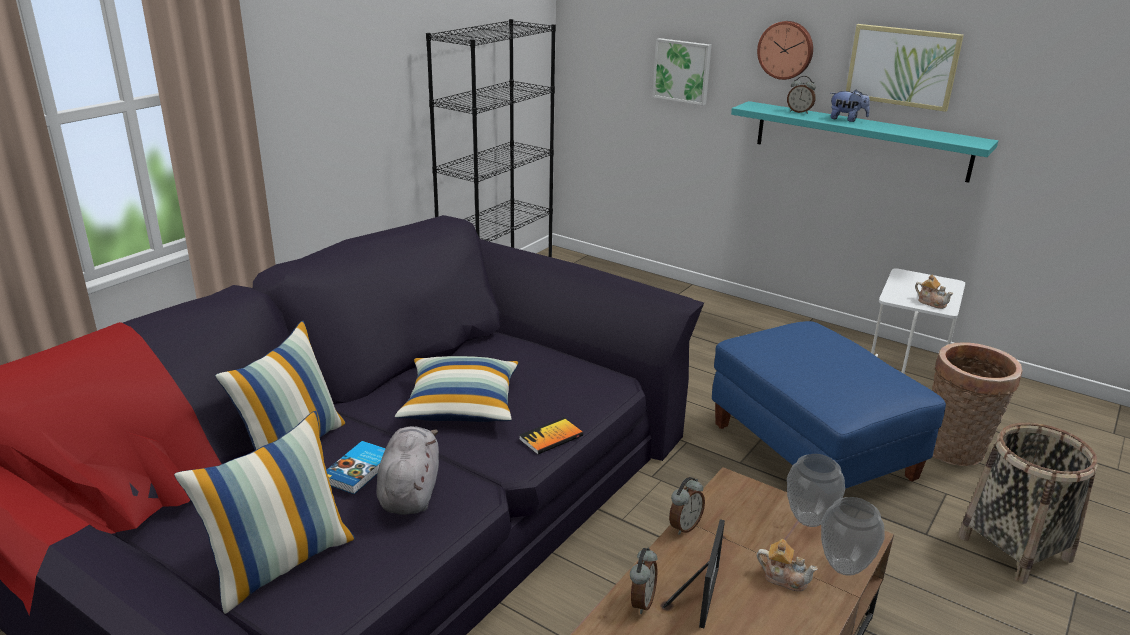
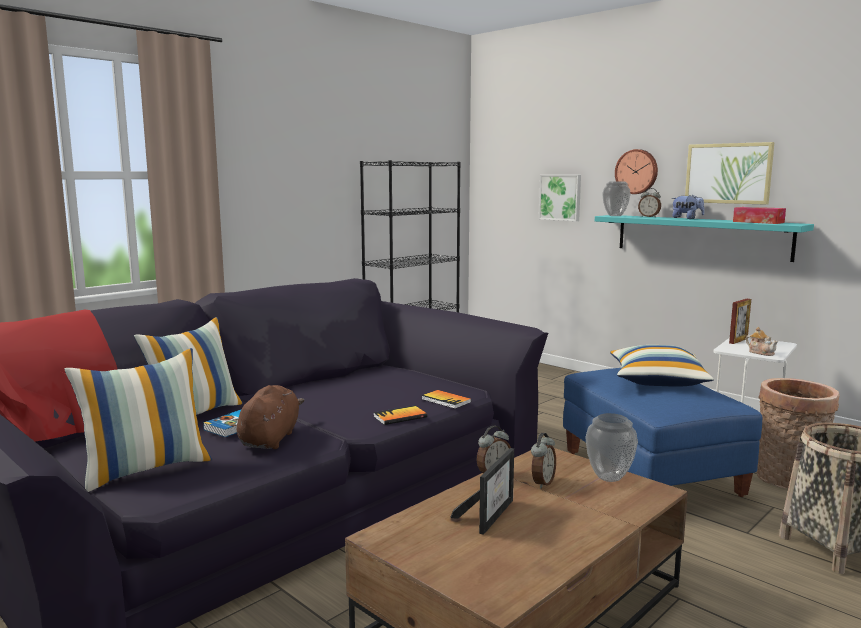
camera: 10 degrees right, 15 degrees down
grey plush toy [376,426,439,515] -> brown plush toy [237,385,304,449]
pillow [395,356,518,422] -> pillow moved to [610,345,714,387]
alarm clock [630,547,657,614] -> alarm clock moved to [531,433,556,489]
teapot [757,539,818,591] -> none
vase [821,497,885,576] -> vase moved to [602,181,631,216]
none -> book [421,390,471,409]
none -> picture frame [729,299,751,344]
none -> tissue box [733,207,786,224]

